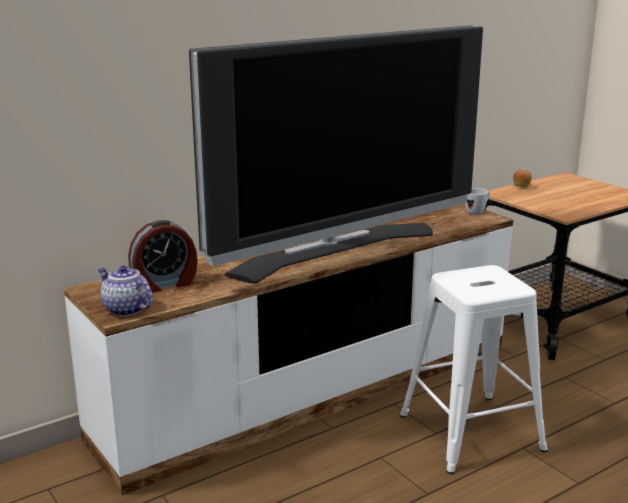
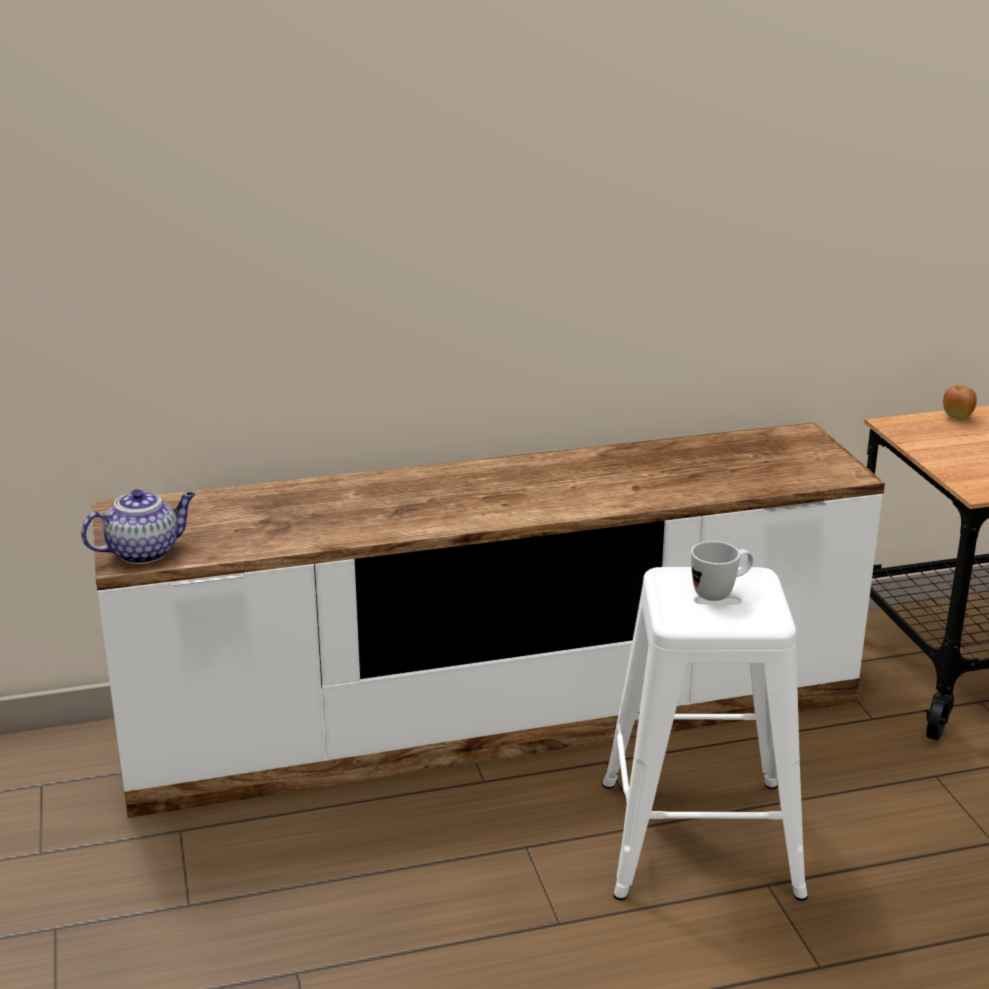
camera: 20 degrees right, 5 degrees up
teapot [98,265,153,316] -> teapot turned 90 degrees clockwise [81,489,195,564]
alarm clock [128,220,198,293] -> none
television [189,25,483,284] -> none
white mug [465,188,489,215] -> white mug moved to [691,541,753,601]

